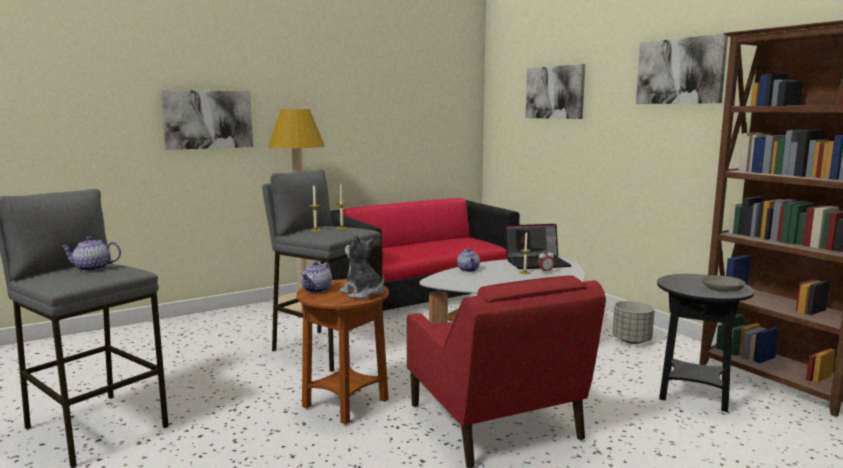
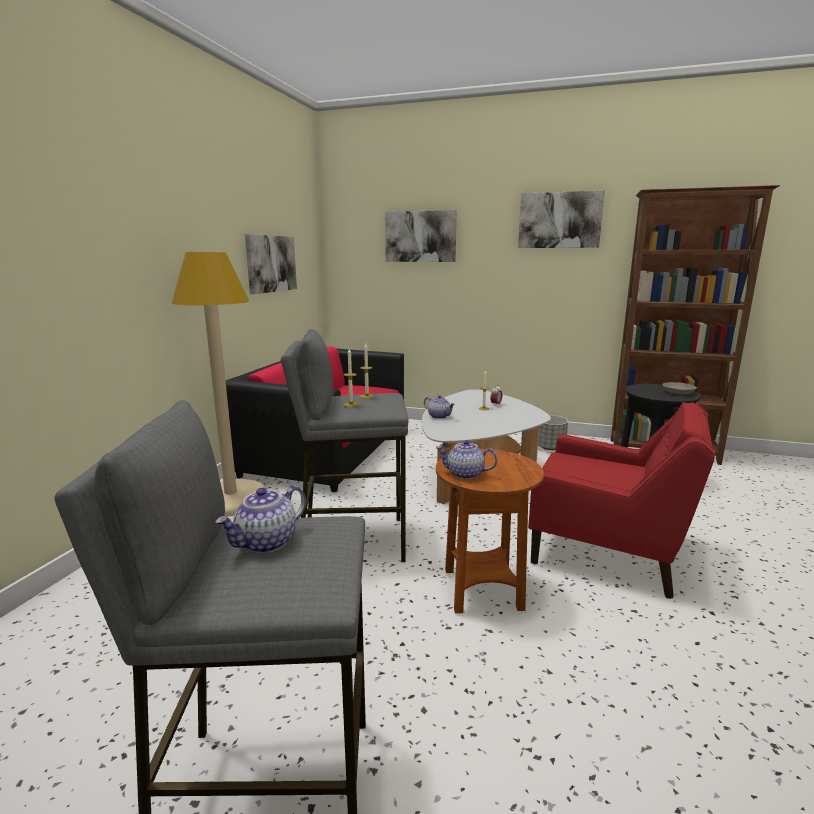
camera: 40 degrees left, 5 degrees up
picture [161,90,253,150] -> picture moved to [245,234,297,294]
teapot [301,261,332,293] -> teapot turned 120 degrees clockwise [436,440,497,479]
plush toy [340,234,384,299] -> none
laptop [505,224,571,269] -> none

